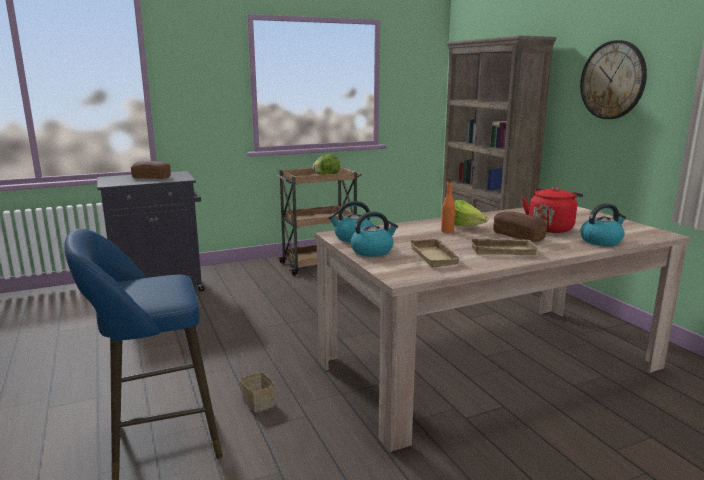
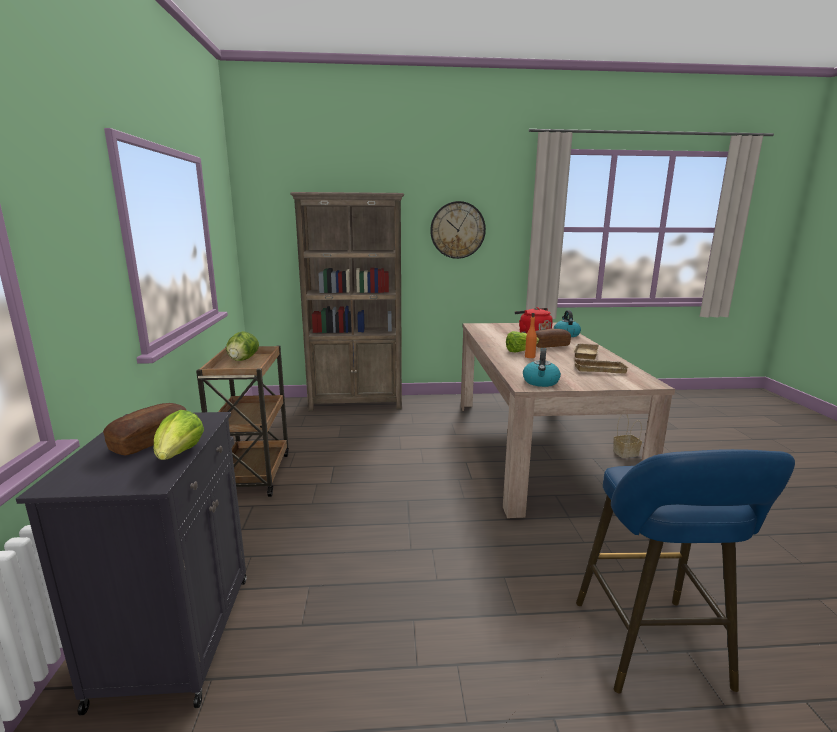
camera: 70 degrees left, 0 degrees up
basket [239,345,275,412] -> basket moved to [613,414,642,458]
kettle [350,211,398,257] -> none
none -> lettuce [154,410,204,460]

